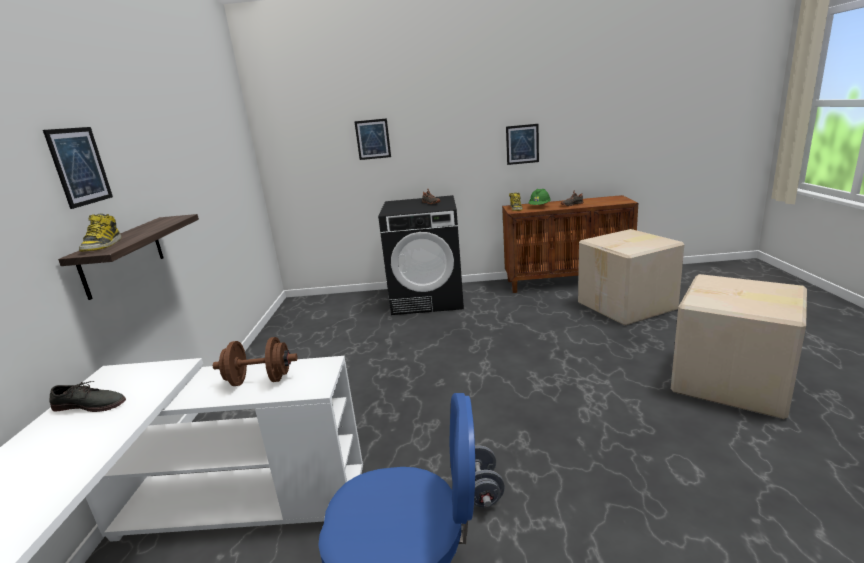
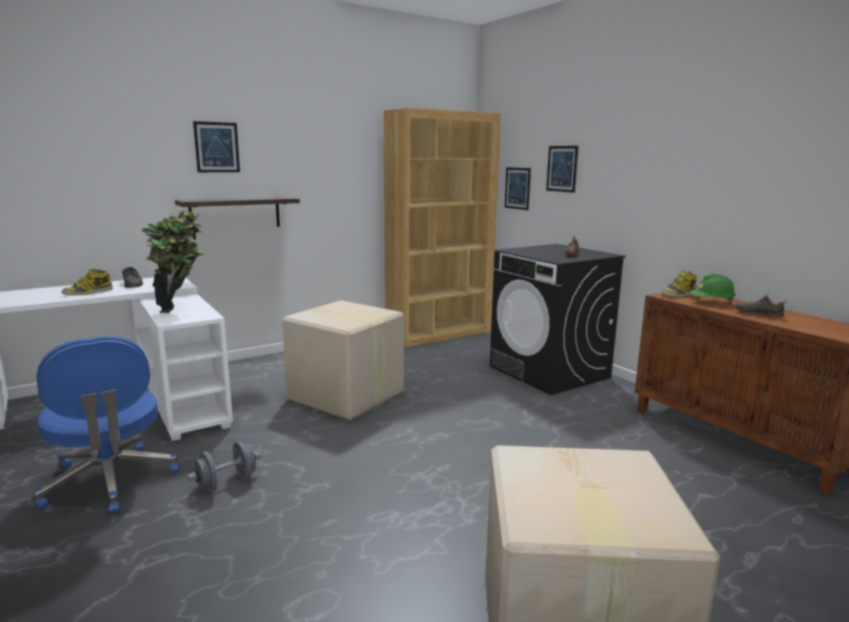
camera: 55 degrees right, 5 degrees down
boot [79,213,122,252] -> boot moved to [62,269,113,295]
brown dumbbell [213,337,298,386] -> potted plant [141,210,205,313]
picture [506,124,539,165] -> picture moved to [505,167,531,210]
cardboard box [578,229,684,325] -> cardboard box moved to [282,300,404,420]
none -> brown bookcase [384,108,501,347]

